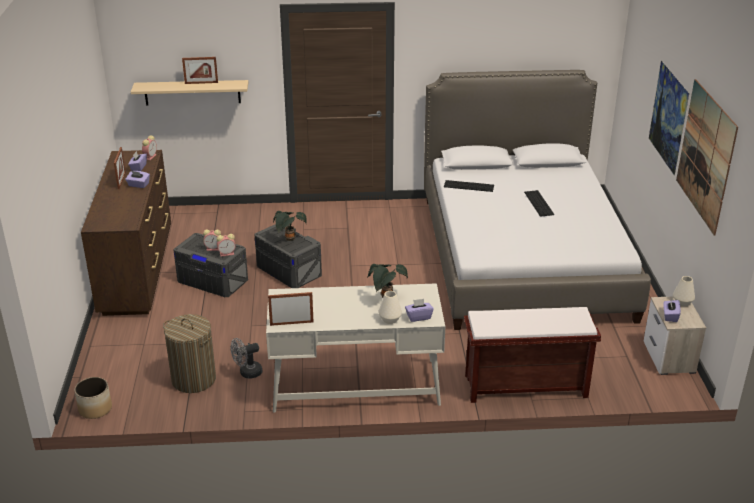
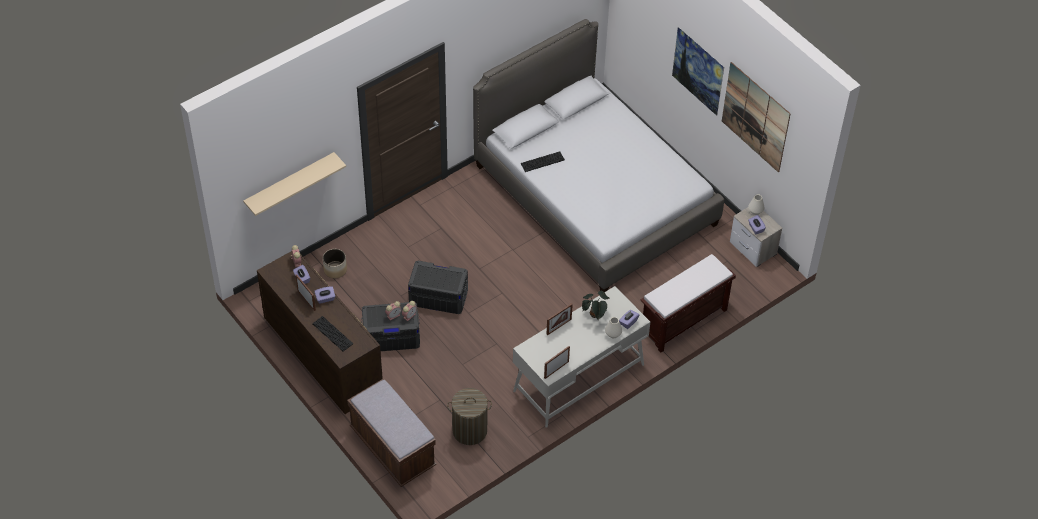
camera: 35 degrees left, 20 degrees up
planter [74,377,112,419] -> planter moved to [323,249,347,278]
picture frame [182,57,218,84] -> picture frame moved to [546,303,573,335]
grey fan [231,338,262,379] -> none
potted plant [273,211,307,241] -> none
keyboard [524,190,554,217] -> keyboard moved to [312,316,353,351]
none -> brown bench [347,379,436,487]

